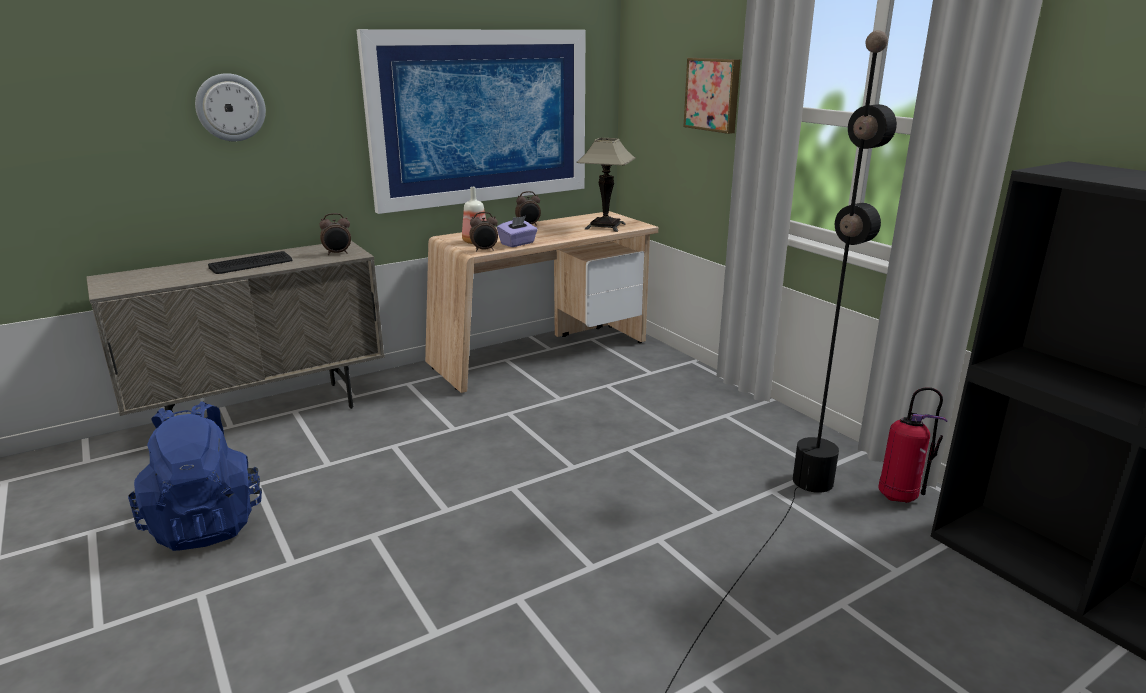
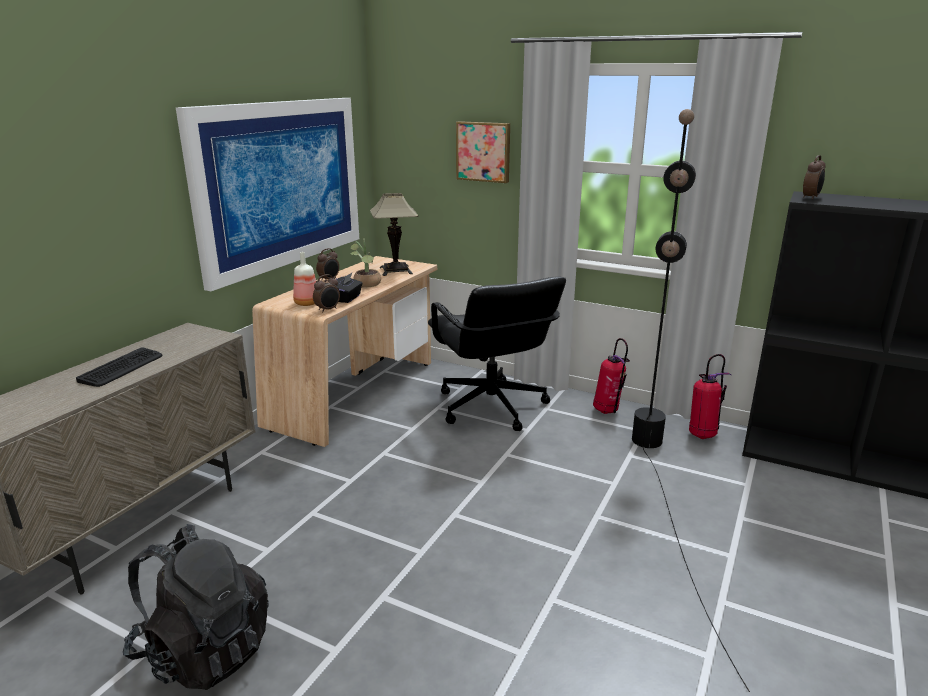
camera: 30 degrees left, 0 degrees up
blue backpack [128,401,262,551] -> black backpack [123,524,269,690]
wall clock [195,73,266,141] -> none
alarm clock [319,213,351,255] -> alarm clock moved to [803,155,826,199]
purple tissue box [497,216,538,247] -> black tissue box [335,272,362,303]
none -> potted plant [351,239,381,287]
none -> black office chair [428,277,566,431]
none -> fire extinguisher [593,338,630,414]

